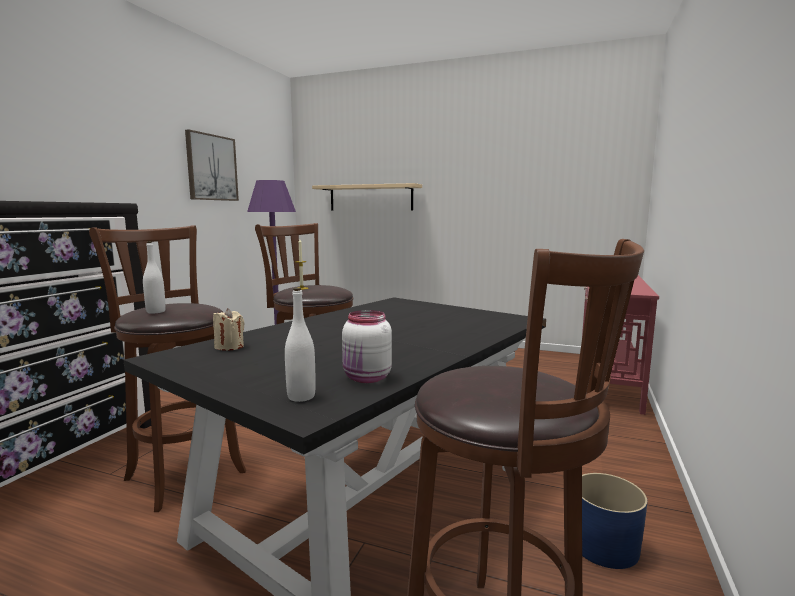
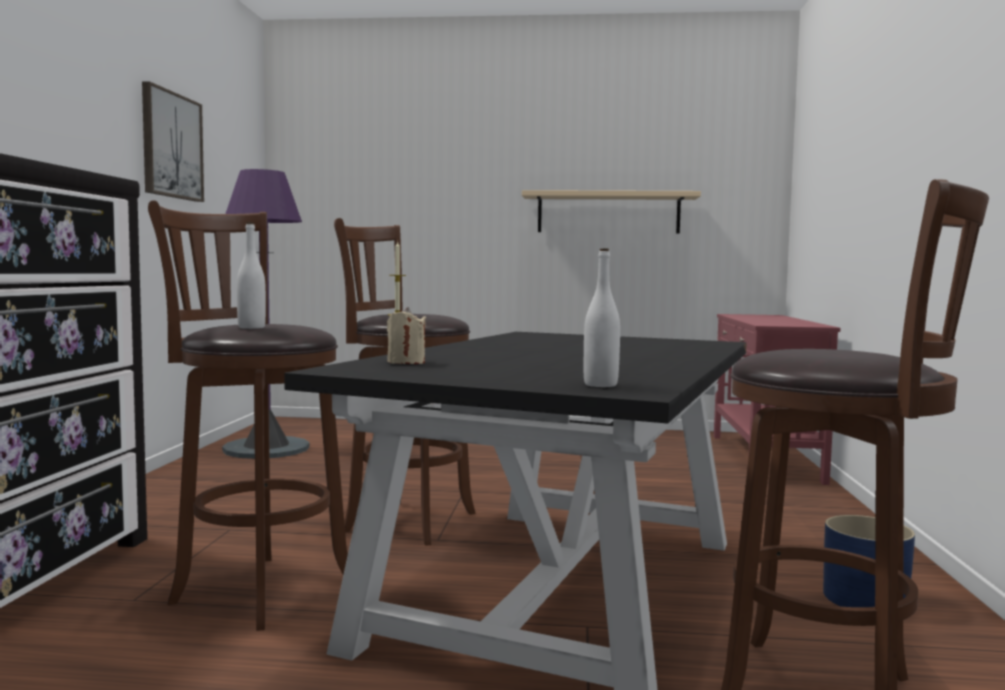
camera: 15 degrees left, 5 degrees down
beige shelf [312,183,422,211] -> beige shelf moved to [522,190,701,234]
white jar [342,310,392,383] -> none

